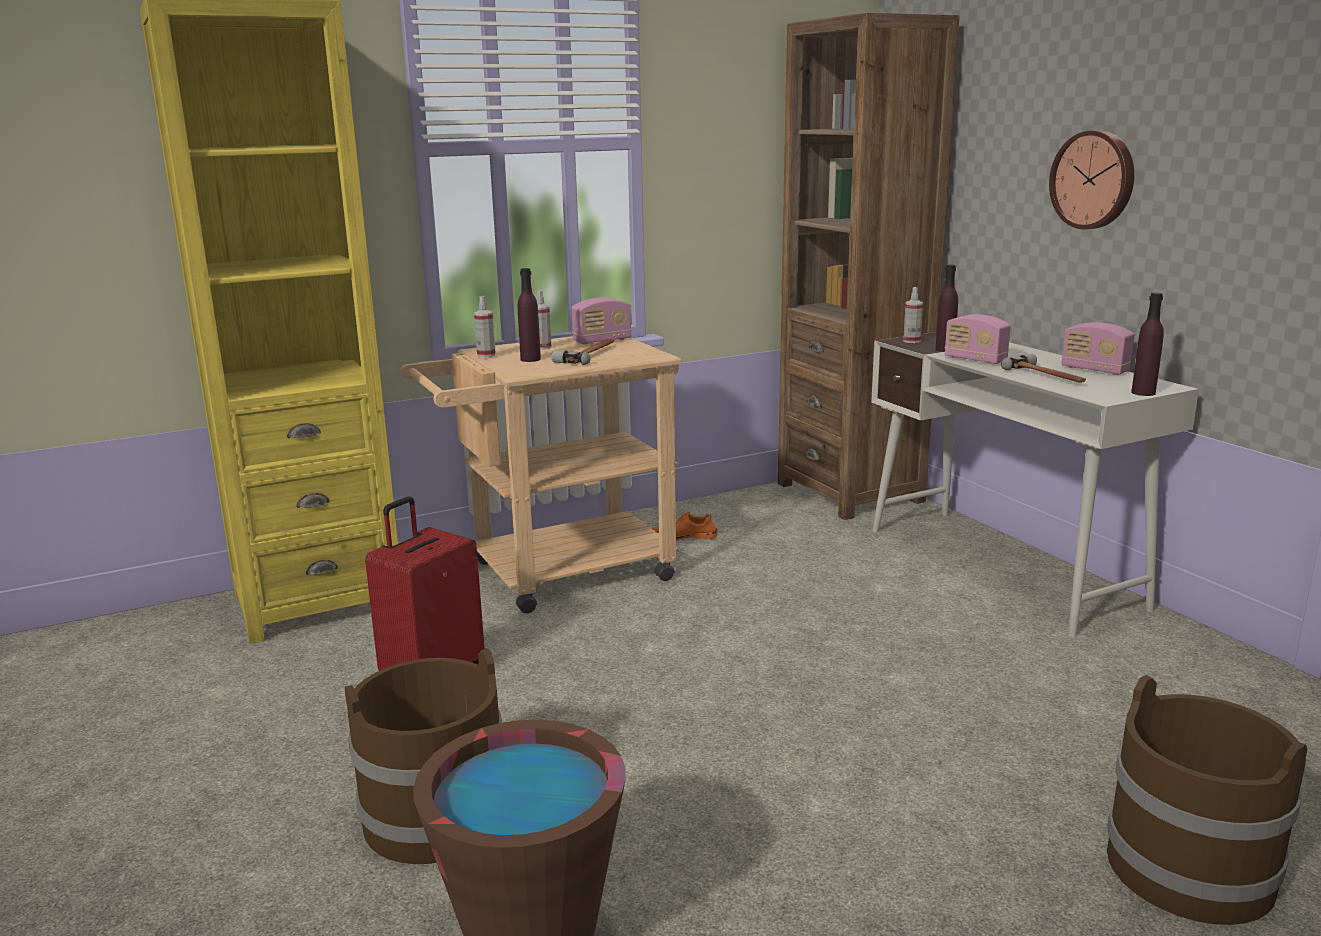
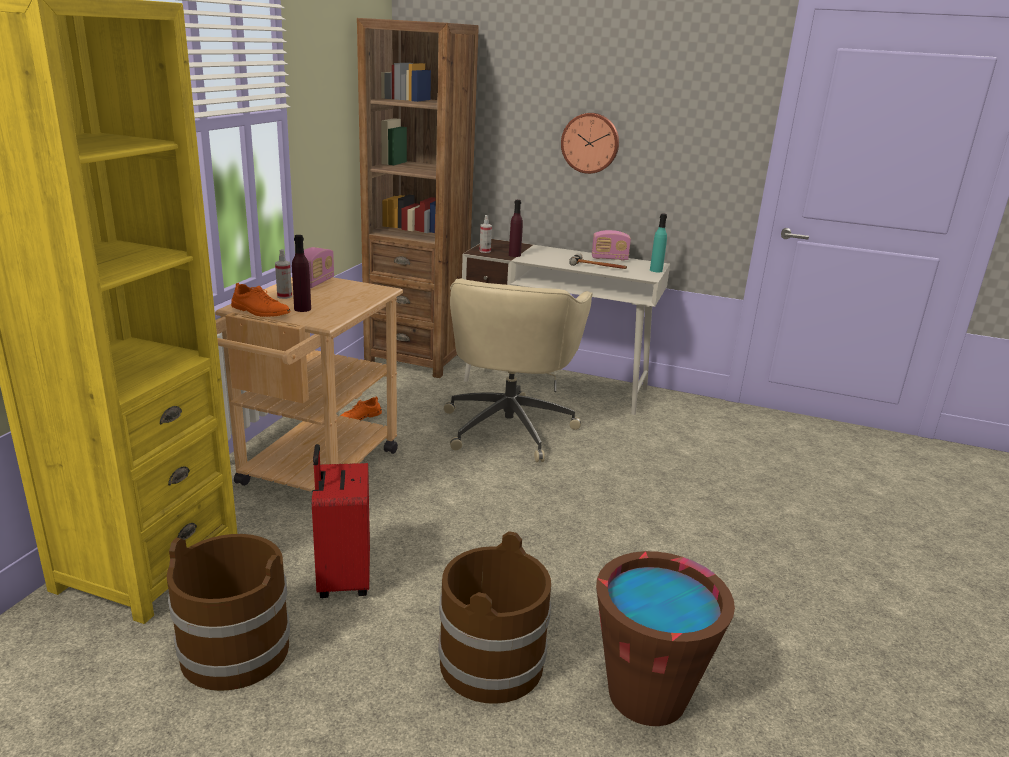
camera: 45 degrees left, 5 degrees up
spray bottle [474,296,496,357] -> orange shoe [231,283,290,317]
hammer [551,339,614,365] -> none
radio [945,314,1011,364] -> none
brown bucket [1107,675,1307,925] -> brown bucket moved to [167,534,290,691]
purple bottle [1131,292,1164,396] -> turquoise bottle [650,214,667,272]
none -> beige office chair [444,278,592,462]

